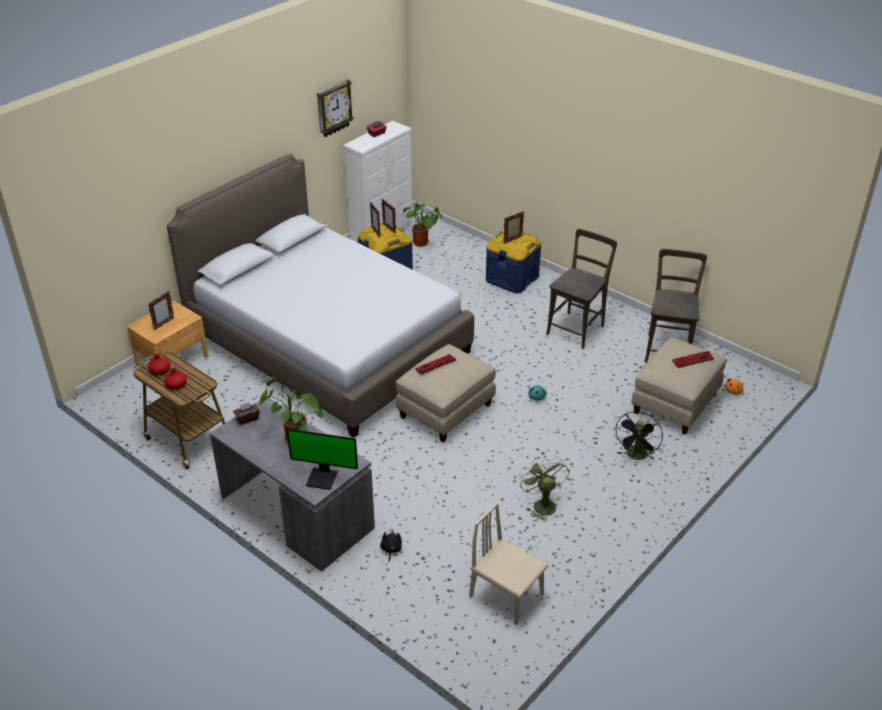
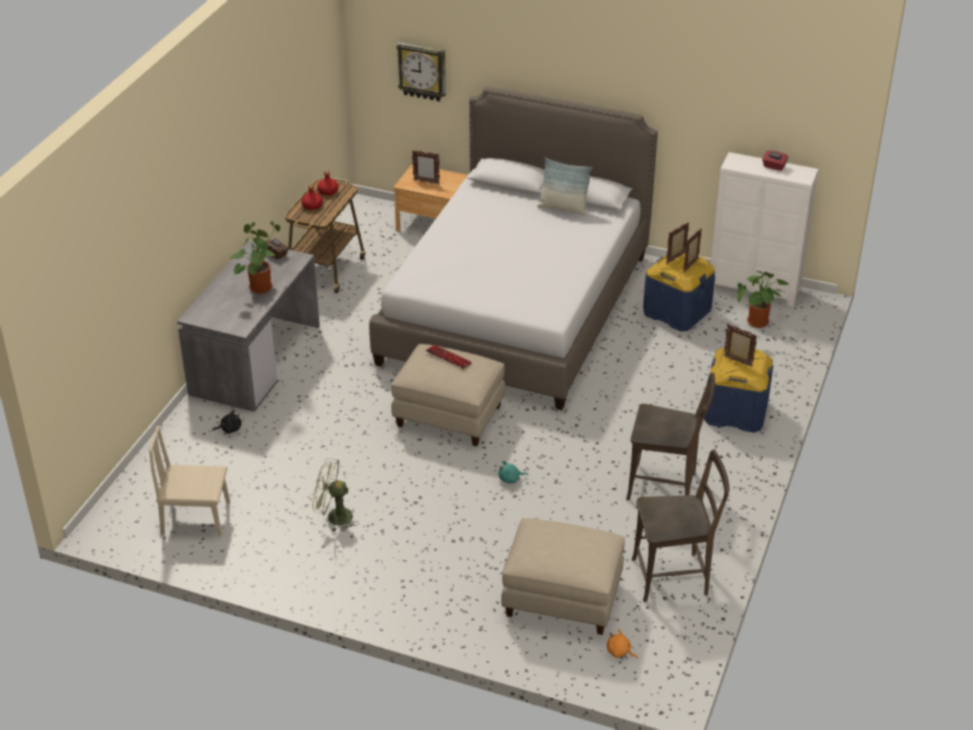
camera: 70 degrees right, 0 degrees up
monitor [287,429,358,490] -> none
wall clock [317,79,354,137] -> wall clock moved to [396,42,446,101]
beige chair [469,502,548,625] -> beige chair turned 105 degrees counterclockwise [149,426,230,536]
green fan [519,457,569,521] -> green fan turned 135 degrees counterclockwise [312,458,359,532]
black fan [614,412,663,460] -> none
keyboard [672,351,714,368] -> none
none -> pillow [537,157,593,216]

